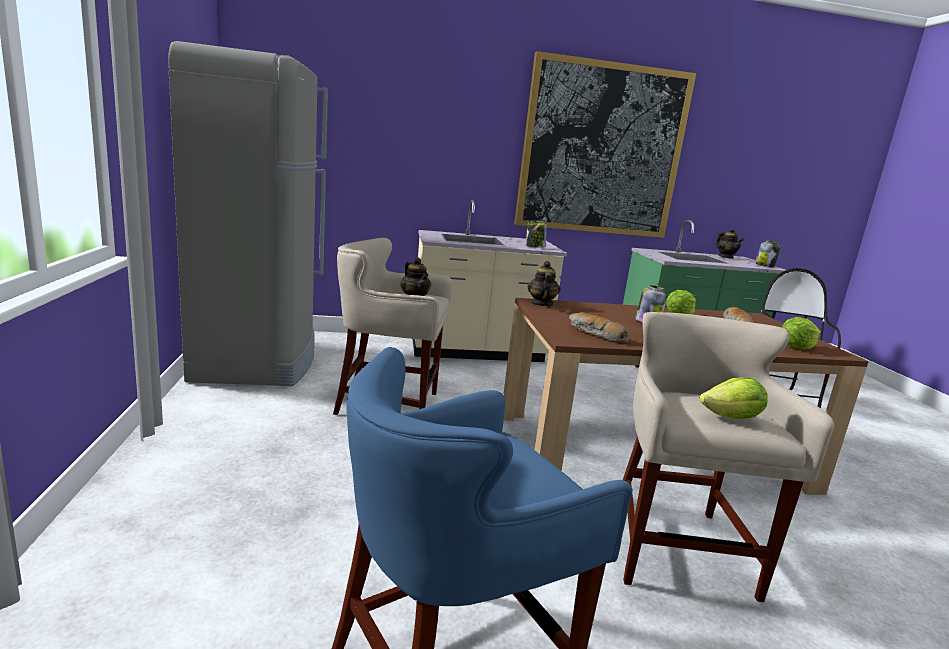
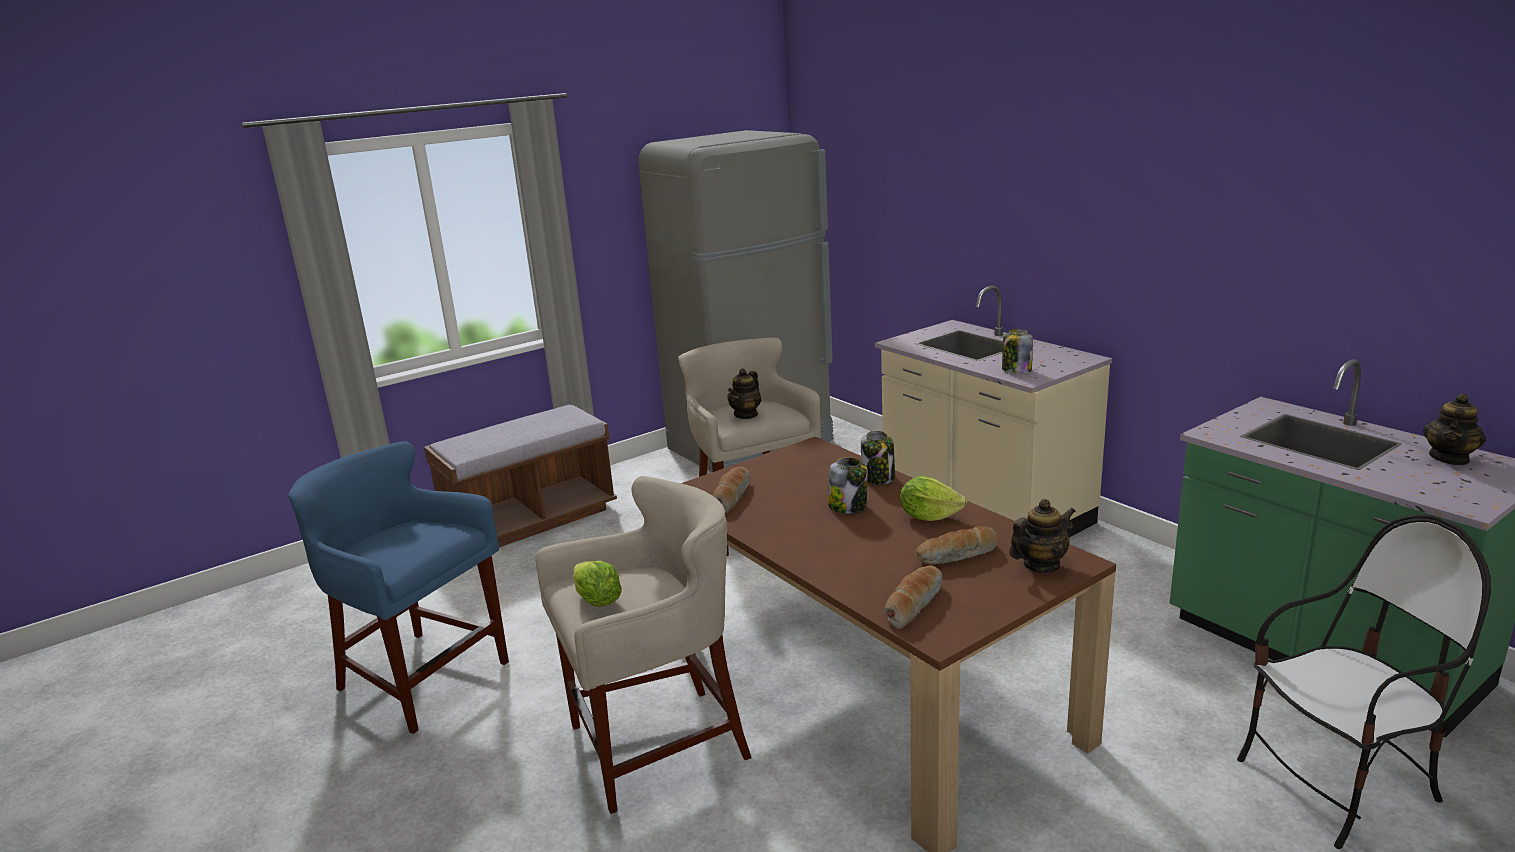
camera: 65 degrees right, 5 degrees up
picture [514,51,696,238] -> none
teapot [528,261,561,306] -> teapot moved to [1009,499,1076,573]
jar [755,241,781,267] -> jar moved to [861,430,895,485]
lettuce [782,317,821,349] -> bread [884,565,942,629]
none -> brown bench [424,405,617,547]

